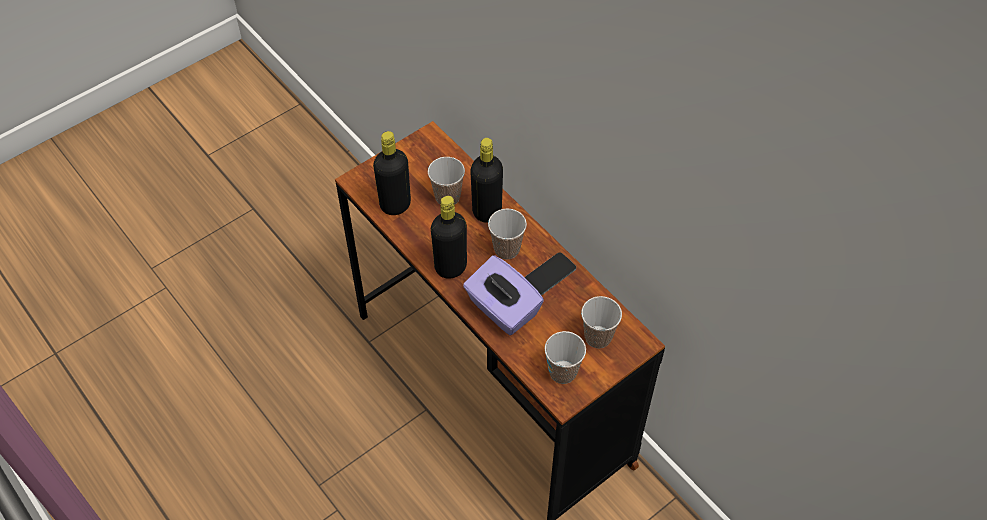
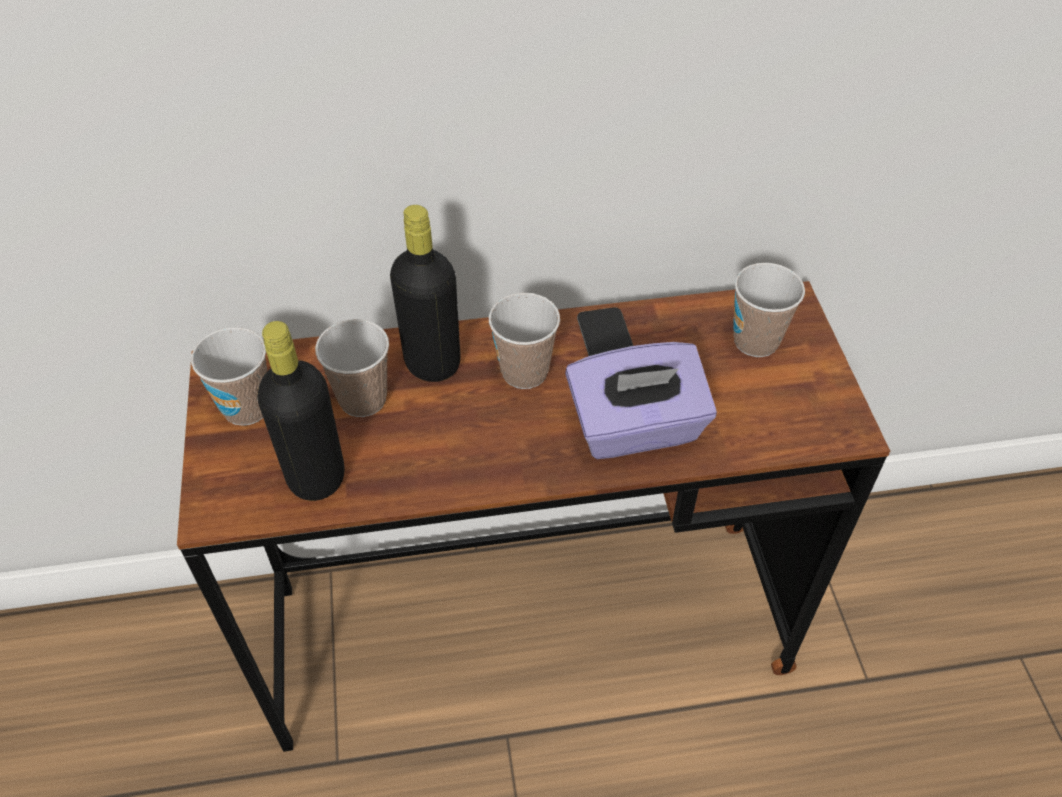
camera: 60 degrees left, 5 degrees down
black bottle [431,196,467,279] -> none
cup [545,331,586,384] -> cup moved to [191,327,267,426]

